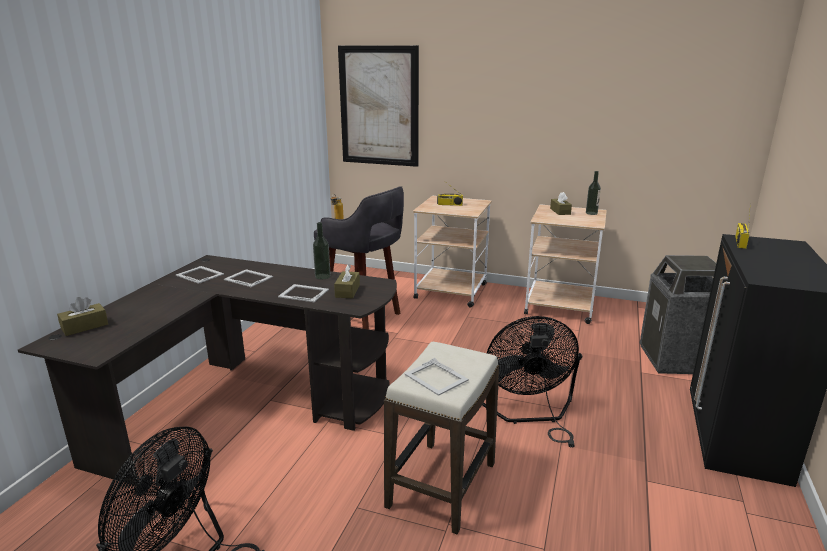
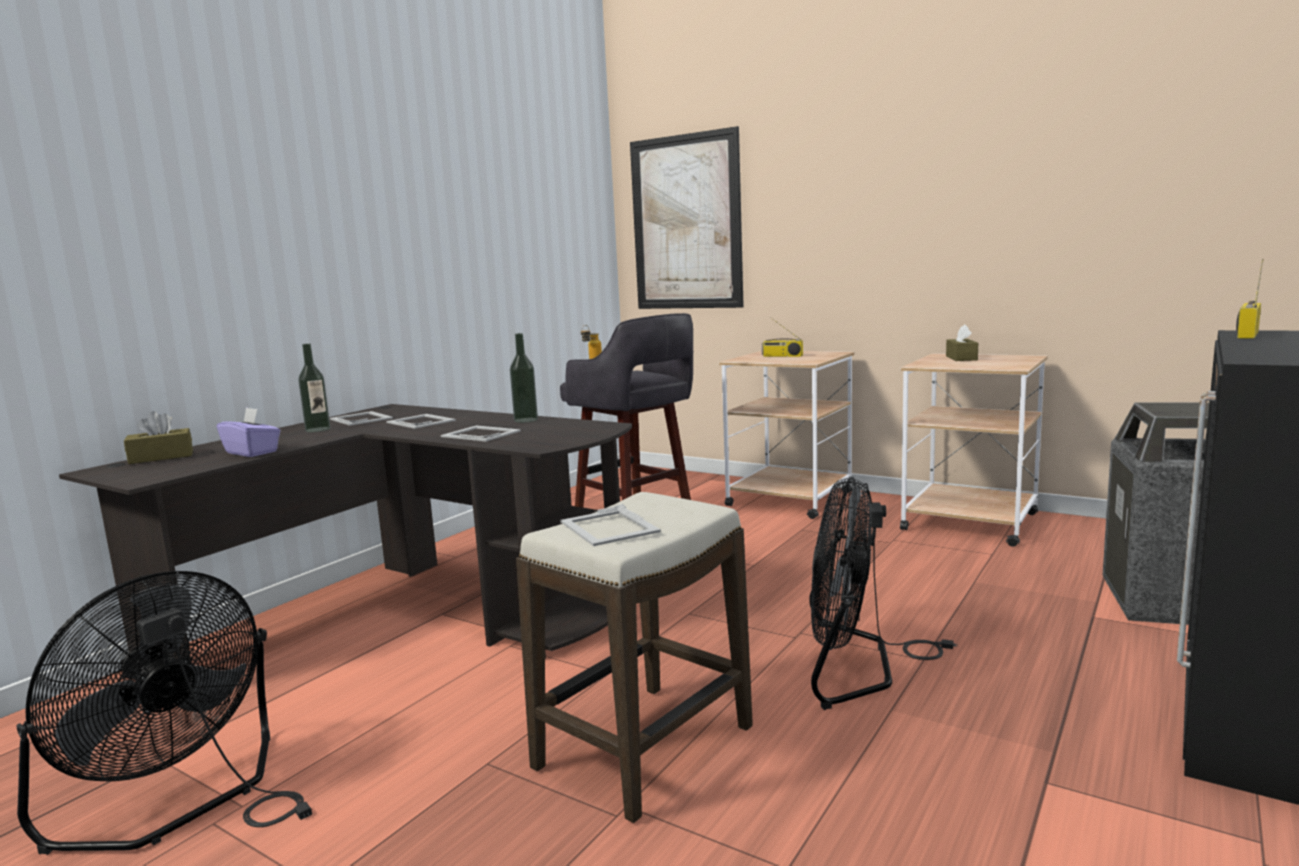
camera: 15 degrees right, 10 degrees down
brown tissue box [334,264,360,298] -> none
black fan [482,316,582,447] -> black fan turned 90 degrees counterclockwise [809,477,957,710]
bottle [586,171,601,215] -> bottle moved to [298,343,330,432]
none -> purple tissue box [217,407,281,457]

